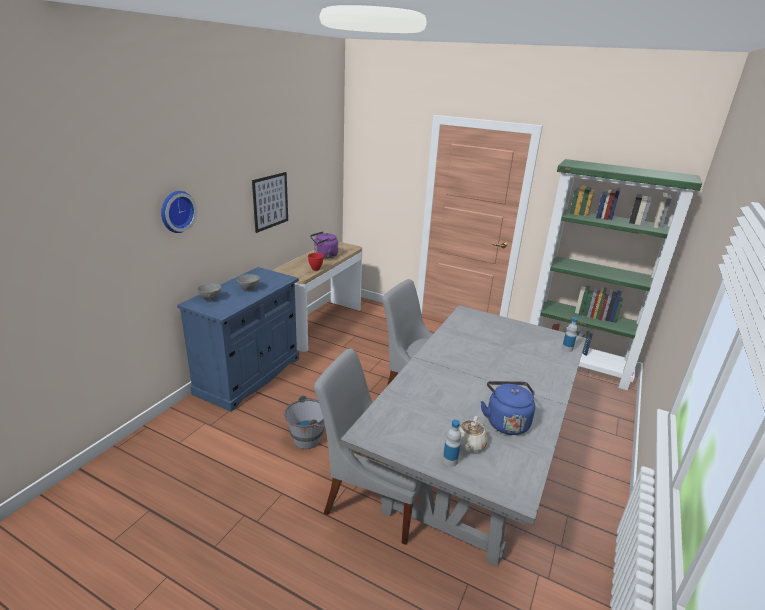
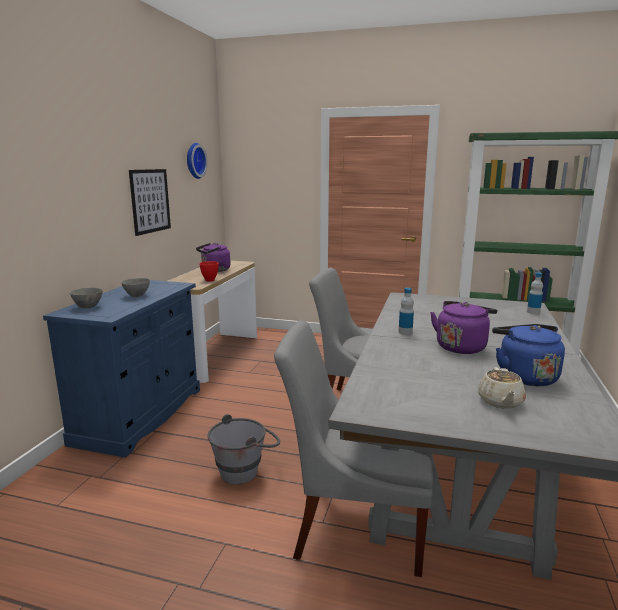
camera: 10 degrees left, 10 degrees down
wall clock [161,191,197,233] -> wall clock moved to [187,143,208,179]
bottle [443,419,461,467] -> bottle moved to [399,288,414,335]
none -> purple kettle [430,301,497,354]

